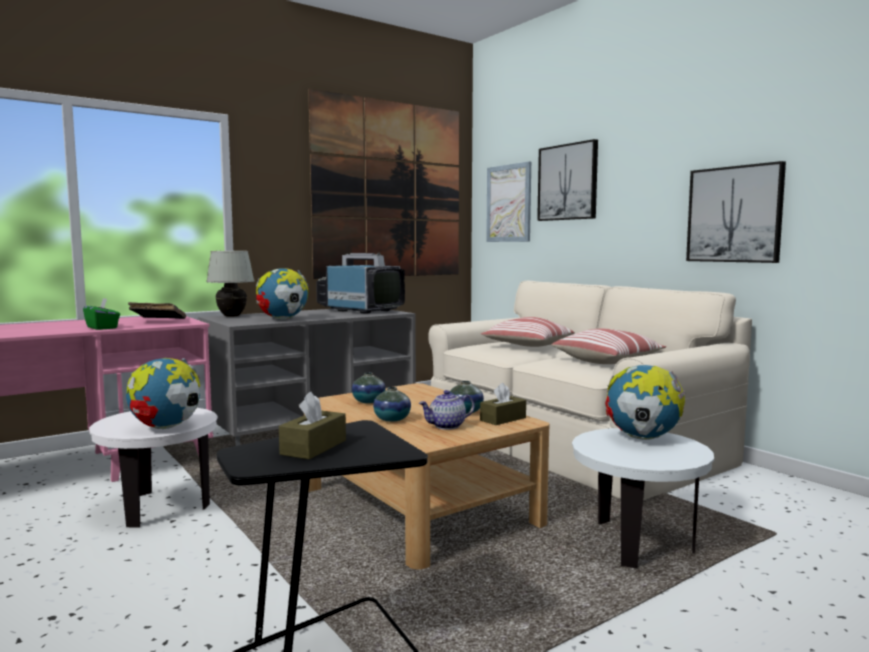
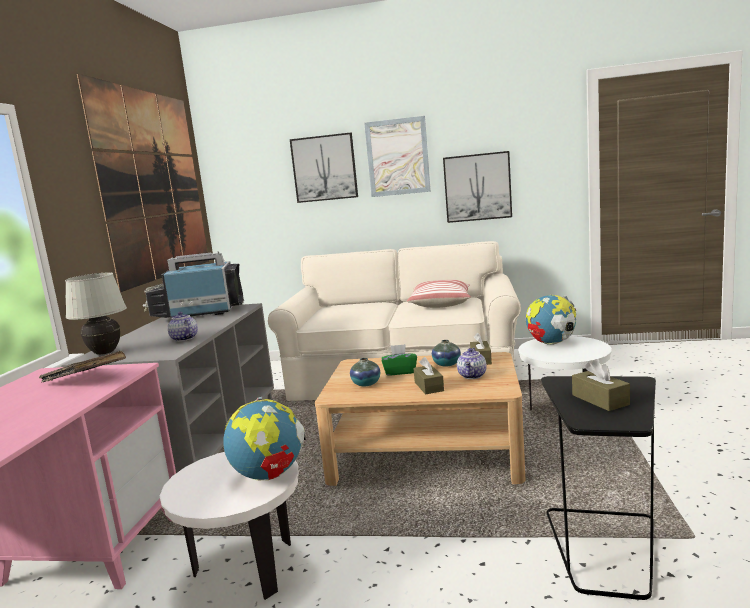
camera: 45 degrees left, 5 degrees up
green tissue box [83,298,120,330] -> green tissue box moved to [381,344,417,376]
globe [256,268,309,320] -> teapot [168,312,198,342]
vase [373,387,411,422] -> brown tissue box [413,357,444,394]
pillow [481,317,575,347] -> none
picture [486,161,531,242] -> picture moved to [364,116,431,197]

